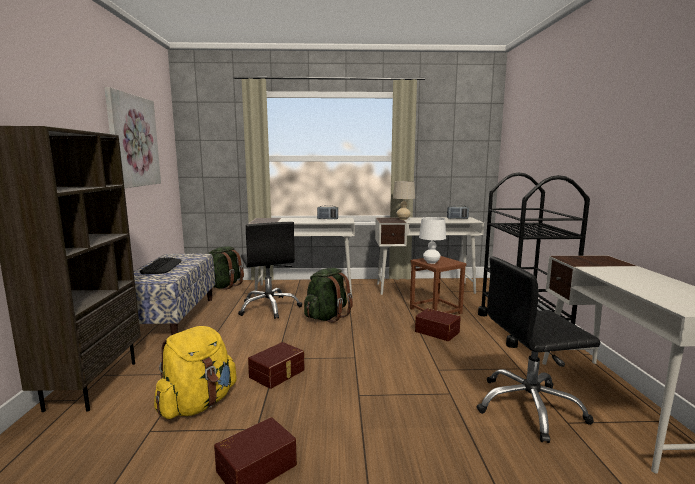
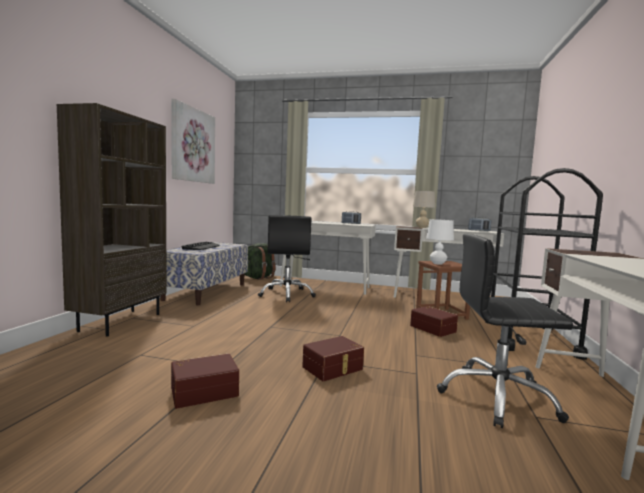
camera: 15 degrees right, 5 degrees down
yellow backpack [154,326,237,419] -> none
brown storage box [248,342,305,389] -> brown storage box moved to [302,336,364,382]
green backpack [304,268,353,323] -> none

